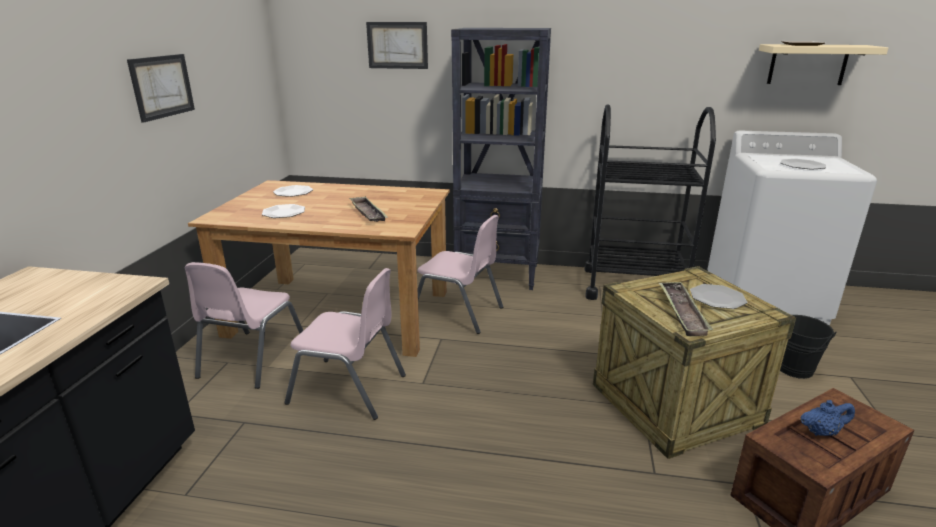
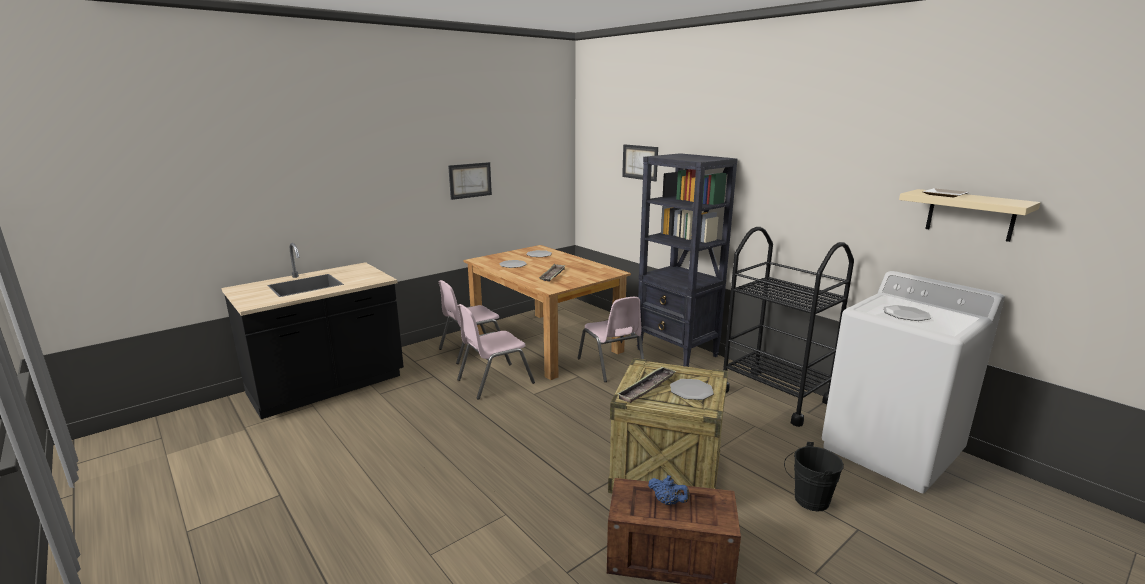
camera: 40 degrees right, 5 degrees down
pink chair [284,268,406,420] -> pink chair turned 90 degrees clockwise [457,304,535,400]

